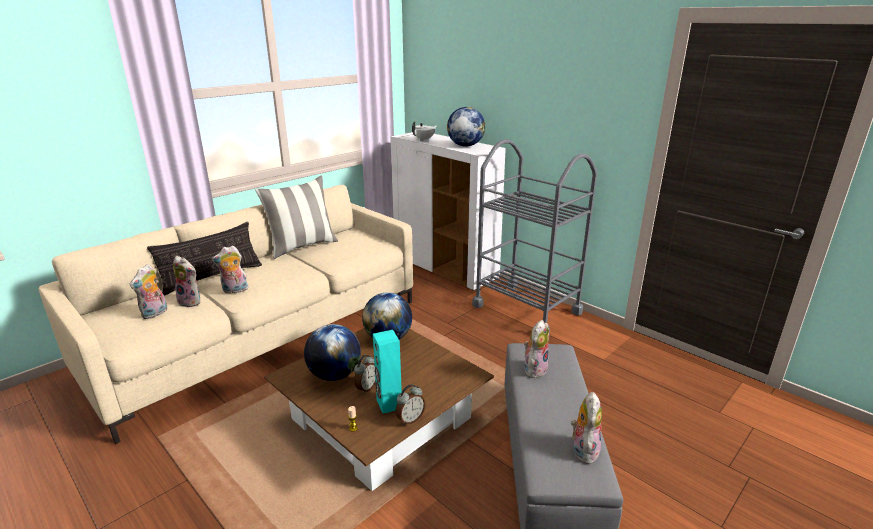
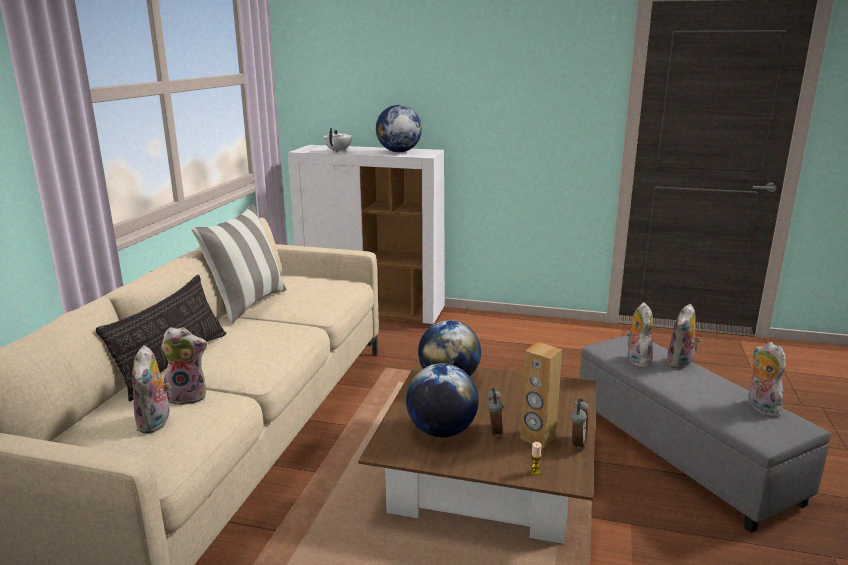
camera: 30 degrees left, 5 degrees down
plush toy [212,245,249,294] -> plush toy moved to [666,304,700,369]
turquoise speaker [373,330,402,414] -> brown speaker [520,342,562,448]
grey cart [472,139,597,336] -> none

